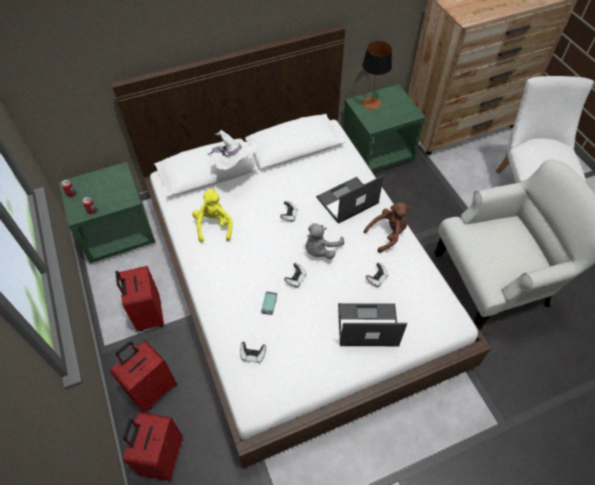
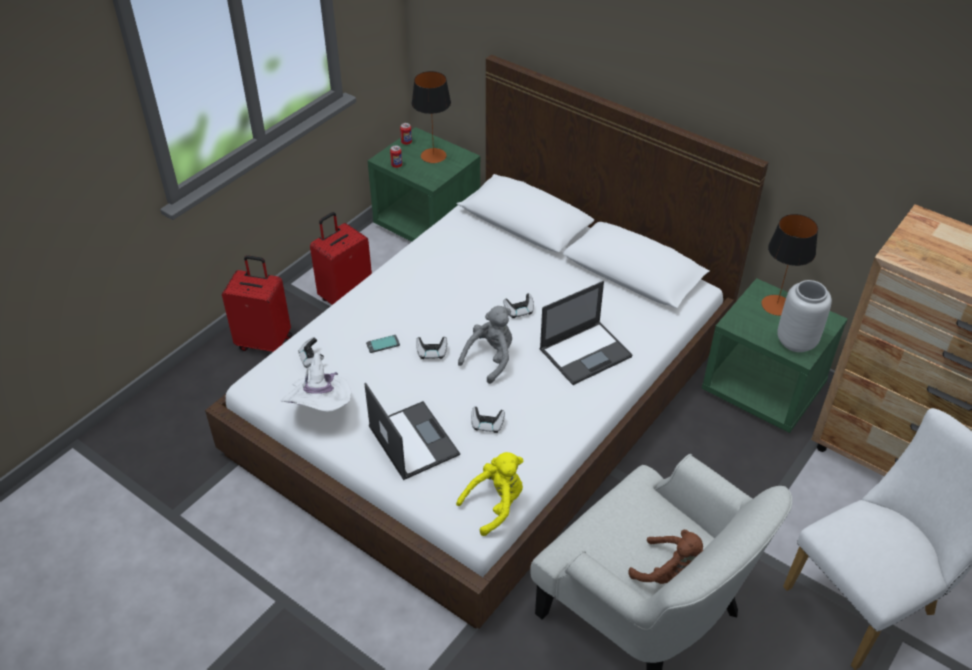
camera: 60 degrees right, 10 degrees down
red suitcase [123,412,183,481] -> none
yellow plush toy [192,189,233,243] -> yellow plush toy moved to [456,452,523,536]
white hat [208,130,258,170] -> white hat moved to [281,353,351,412]
grey plush toy [306,223,344,259] -> grey plush toy turned 120 degrees clockwise [458,306,512,384]
laptop [316,175,384,224] -> laptop turned 120 degrees clockwise [539,281,632,385]
brown plush toy [364,202,411,253] -> brown plush toy moved to [628,530,703,584]
none -> table lamp [412,71,451,163]
none -> grey vase [777,280,832,352]

